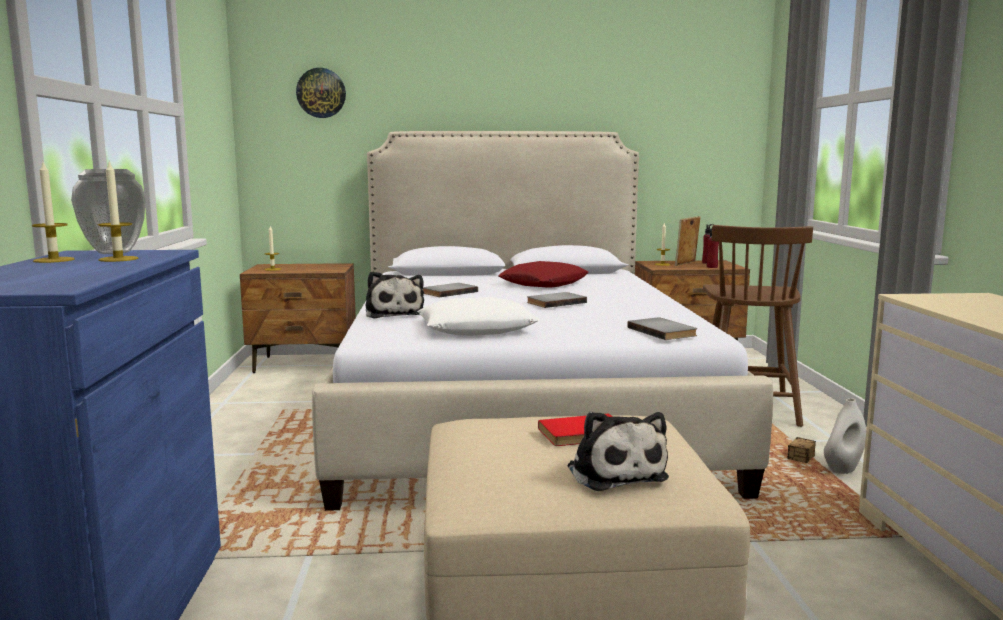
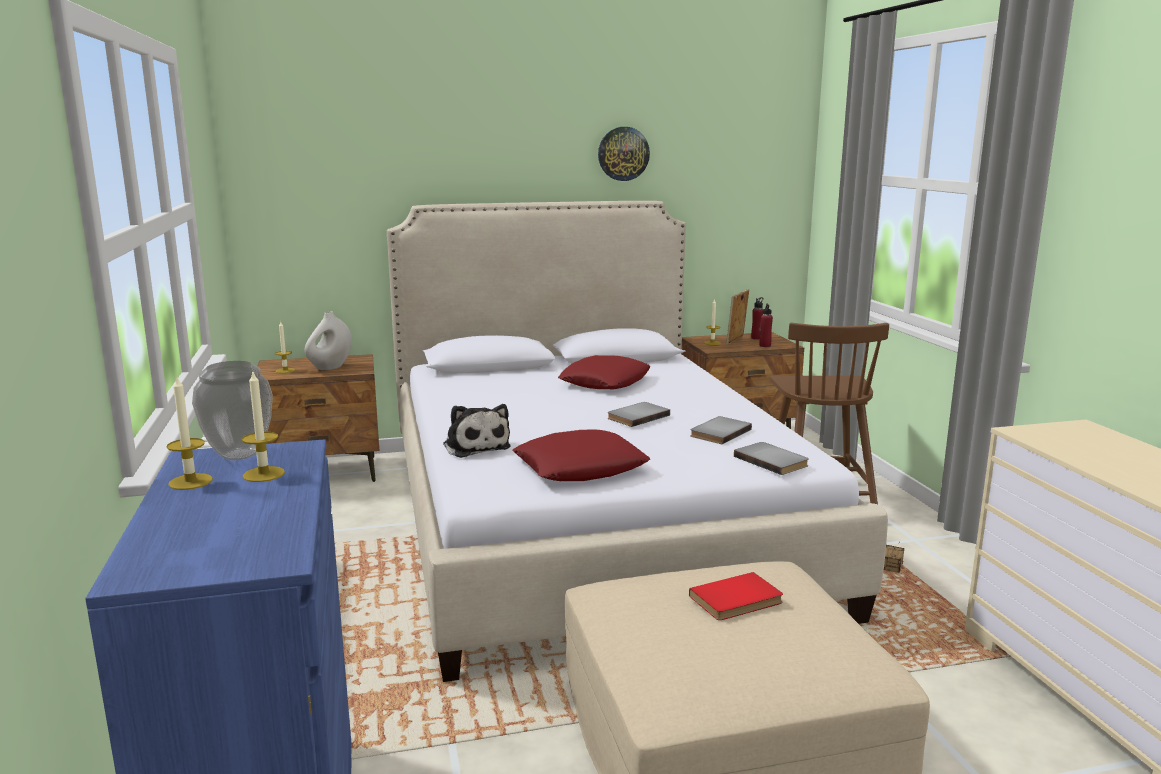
camera: 10 degrees left, 5 degrees up
wall clock [296,68,346,118] -> wall clock moved to [598,127,650,181]
white pillow [417,297,539,336] -> red pillow [512,429,650,481]
grey book [423,283,478,297] -> grey book moved to [690,416,752,444]
plush toy [568,412,669,491] -> none
white vase [824,398,866,474] -> white vase moved to [304,311,352,370]

